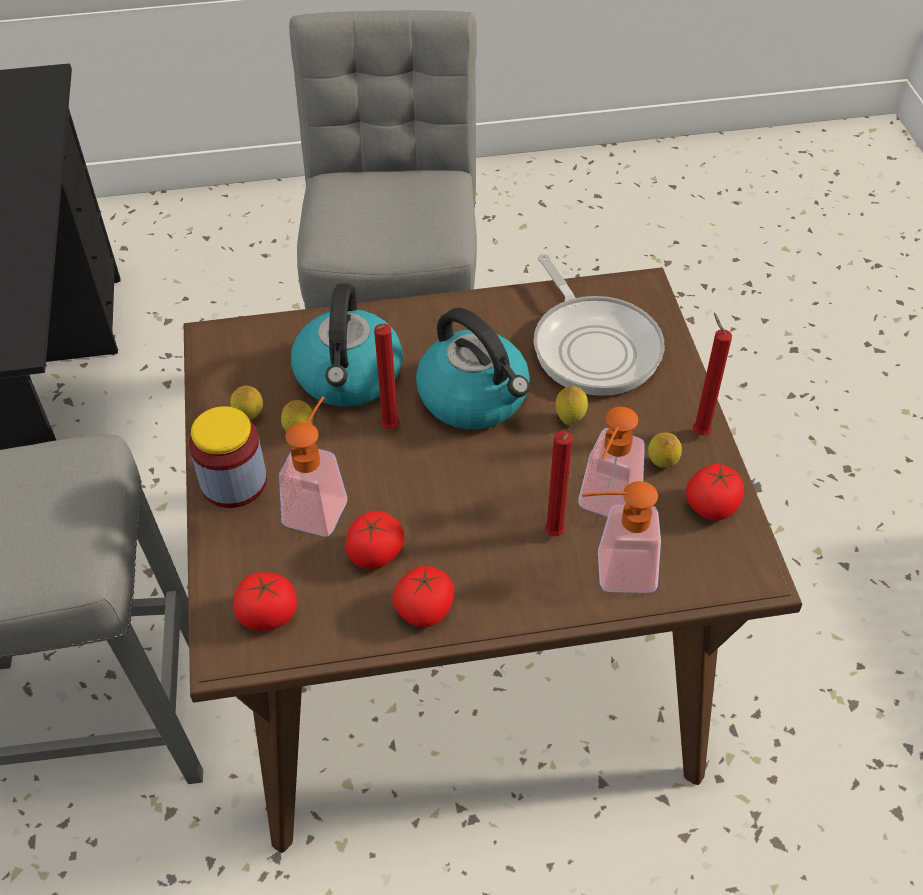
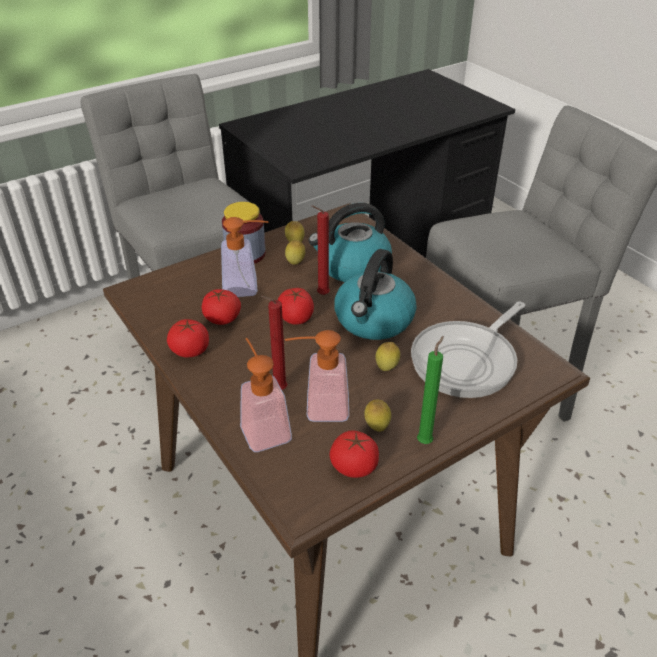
camera: 65 degrees right, 10 degrees down
tomato [233,572,297,631] -> tomato moved to [278,288,314,325]
red candle [693,313,732,436] -> green candle [417,336,444,444]

